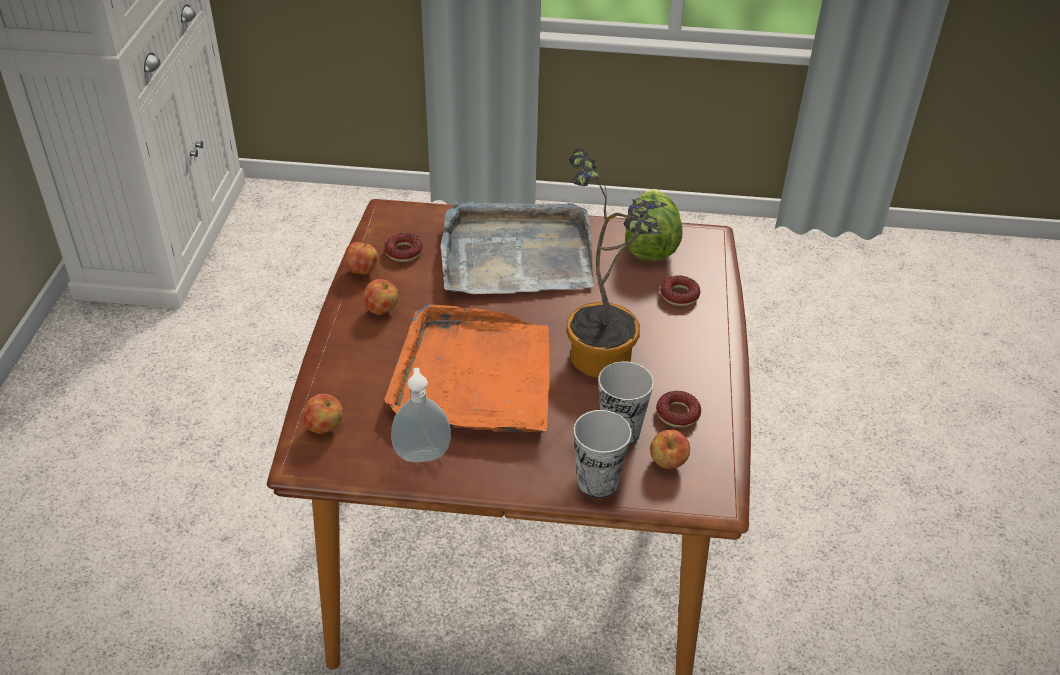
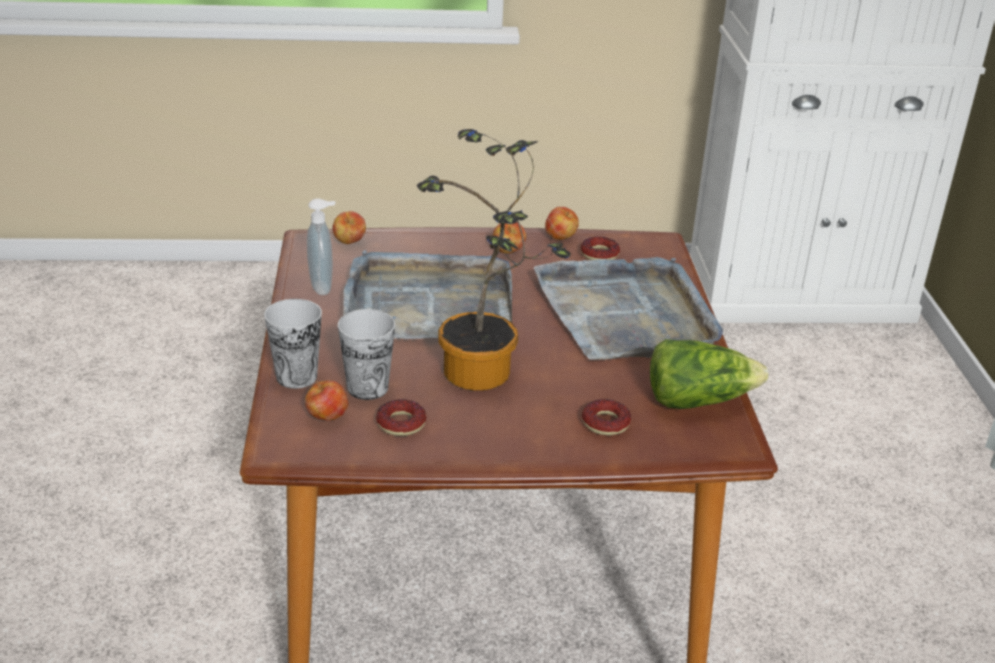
camera: 80 degrees right, 10 degrees down
orange tray [385,304,550,432] -> grey tray [343,250,512,339]

